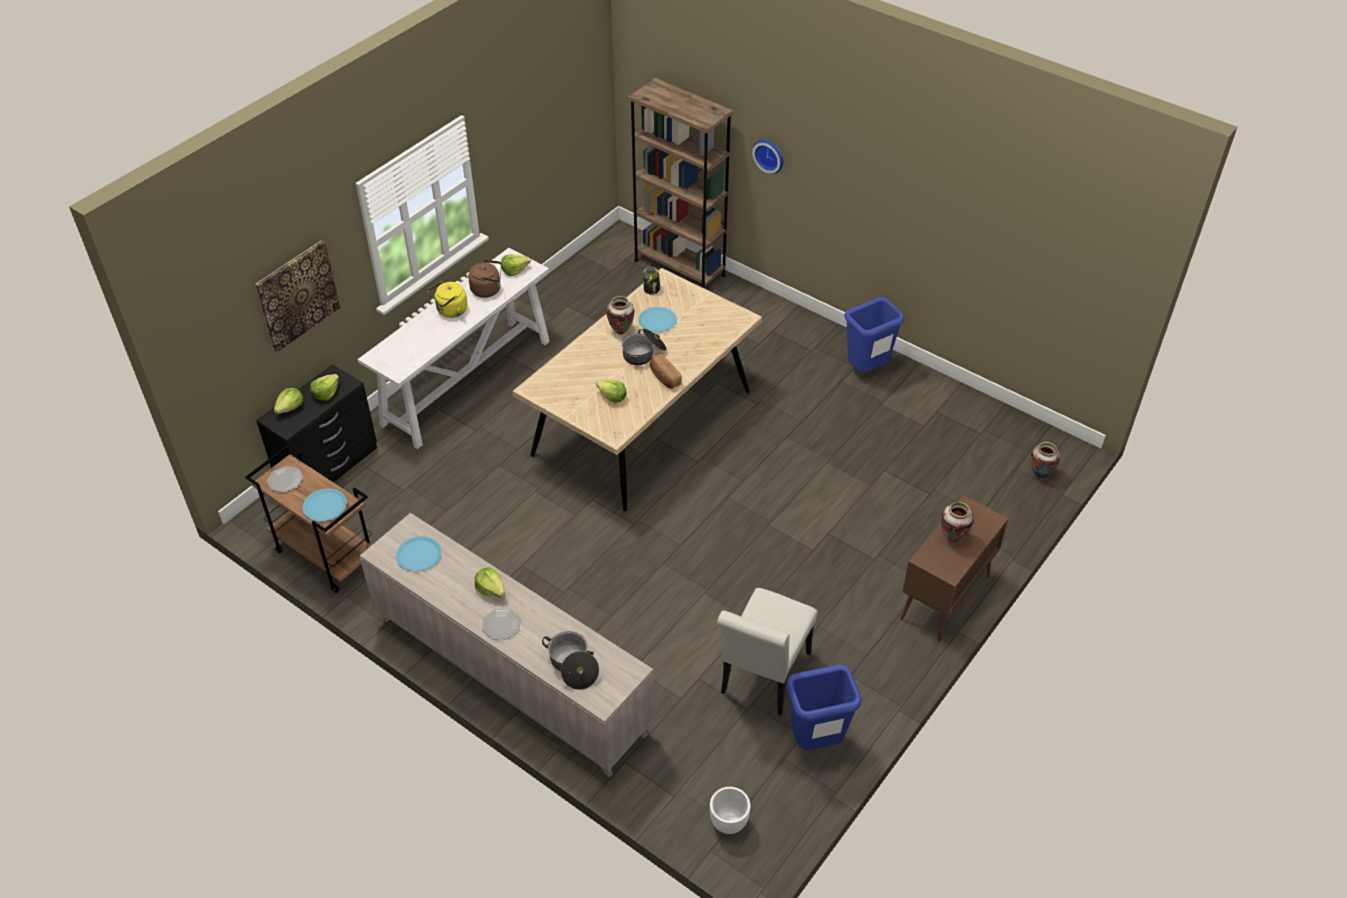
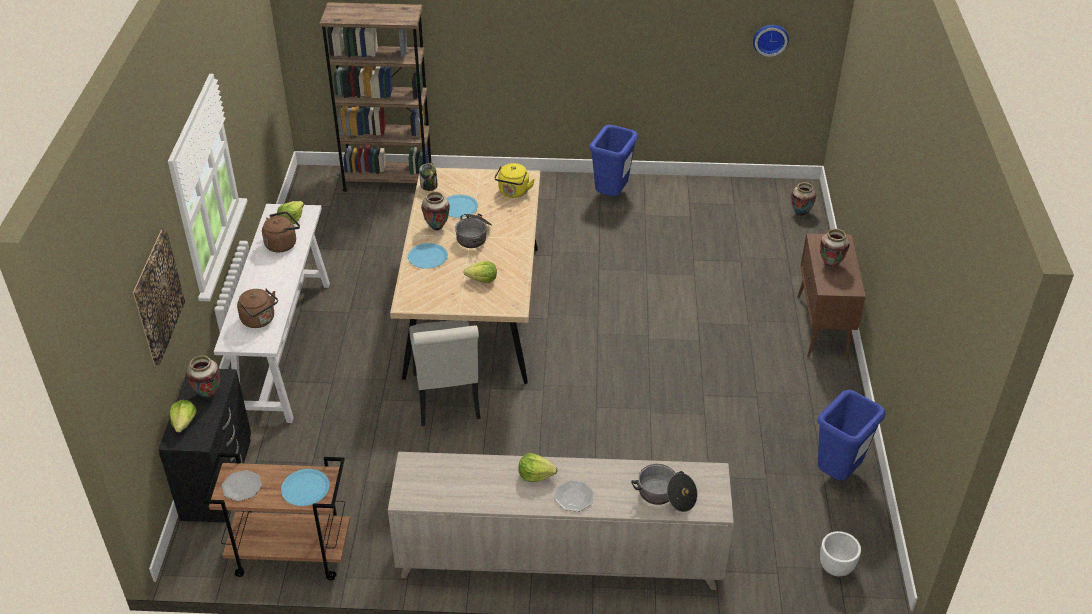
camera: 35 degrees left, 5 degrees down
lettuce [310,374,339,401] -> vase [186,355,220,398]
blue plate [396,536,442,572] -> blue plate moved to [408,243,448,269]
yellow kettle [428,281,468,318] -> yellow kettle moved to [494,163,535,198]
bread [650,354,682,389] -> none
white chair [717,588,818,716] -> white chair moved to [409,320,481,426]
wall clock [752,140,783,174] -> wall clock moved to [753,25,789,57]
none -> brown kettle [237,289,278,328]

